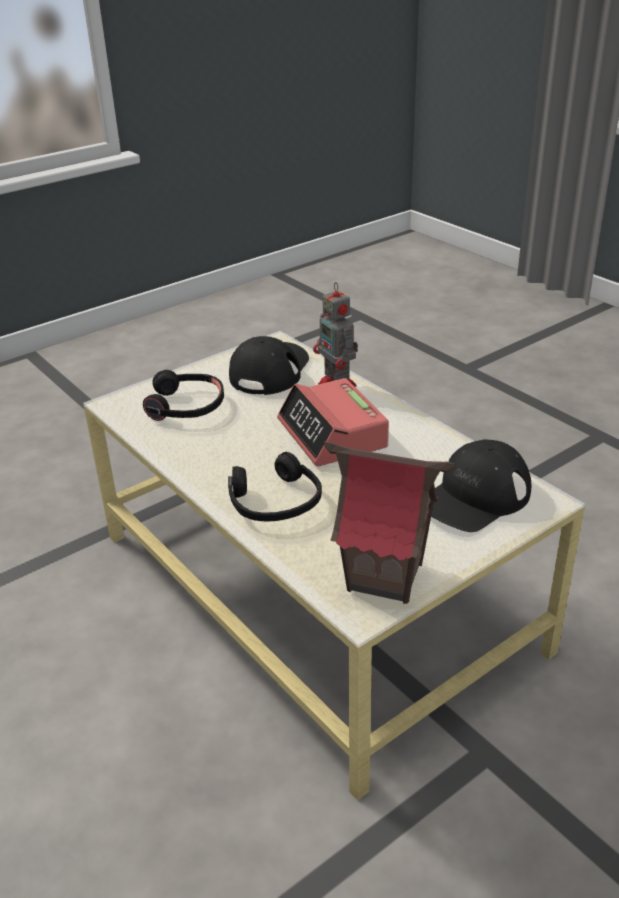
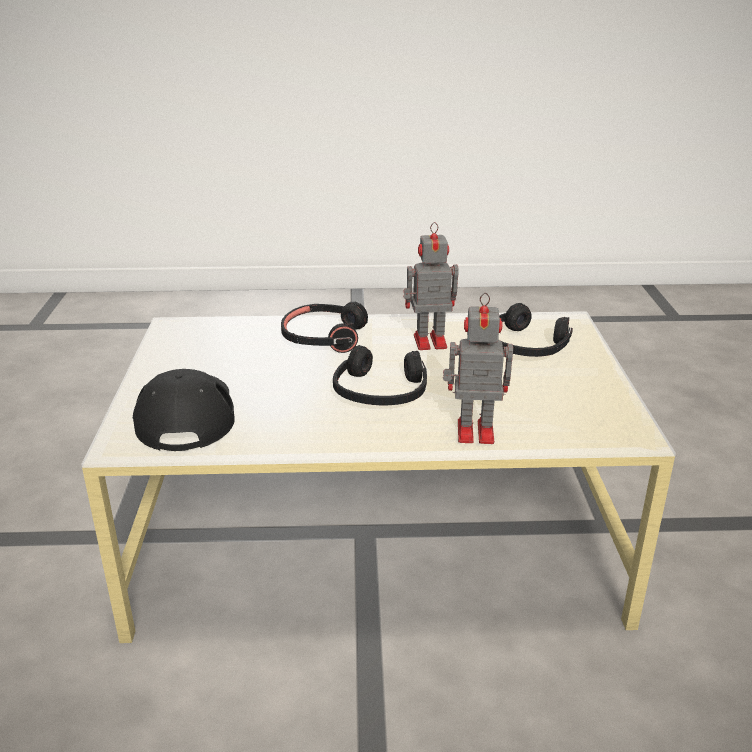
camera: 125 degrees right, 5 degrees down
black cap [229,336,309,395] -> none
alarm clock [277,378,389,466] -> black headphones [333,345,427,405]
toy house [324,442,455,604] -> none
none -> toy robot [403,222,458,350]

